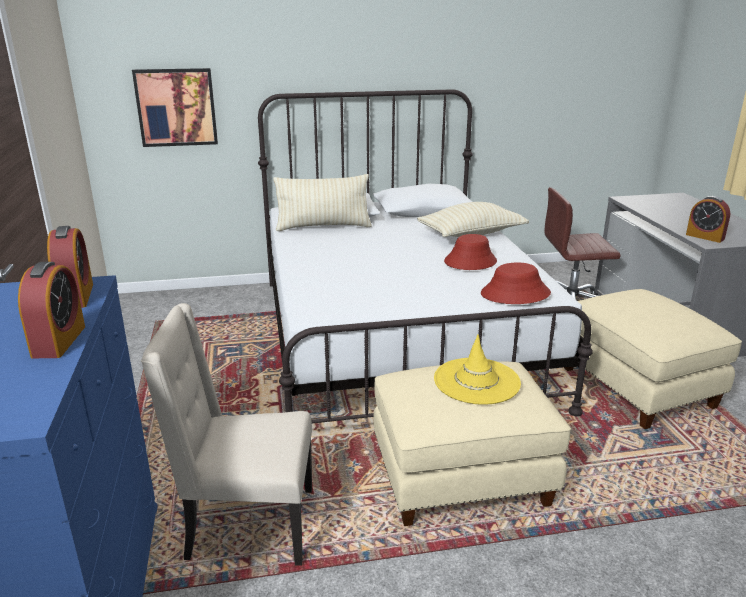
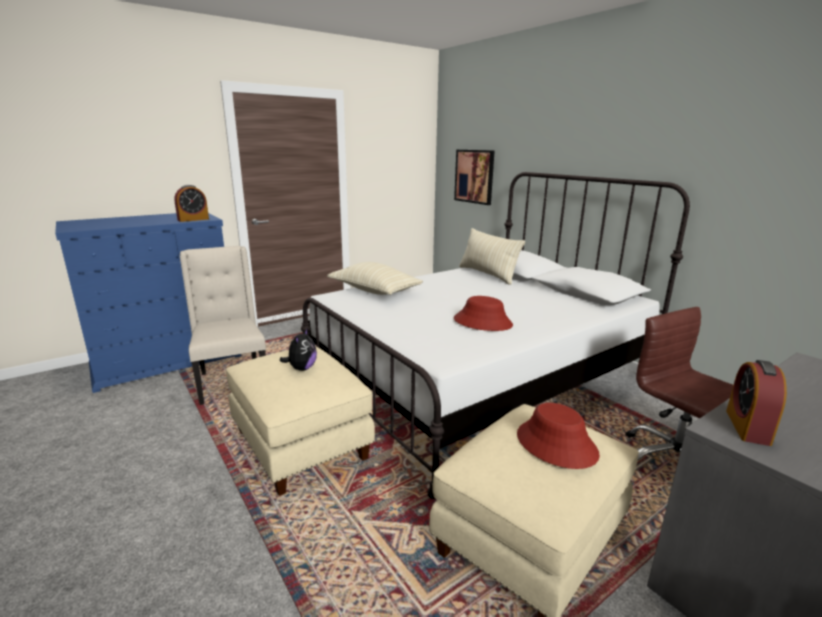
camera: 65 degrees right, 5 degrees down
alarm clock [18,262,85,358] -> none
beige pillow [417,202,529,237] -> beige pillow moved to [327,262,423,295]
yellow hat [434,334,521,405] -> plush toy [280,327,317,371]
red hat [481,263,551,304] -> red hat moved to [517,403,600,469]

